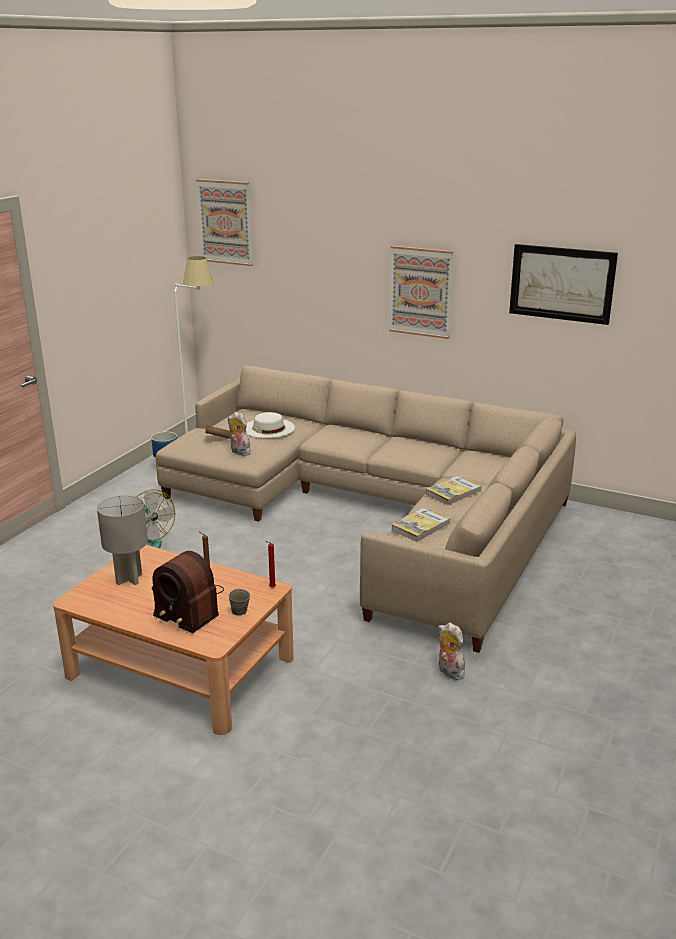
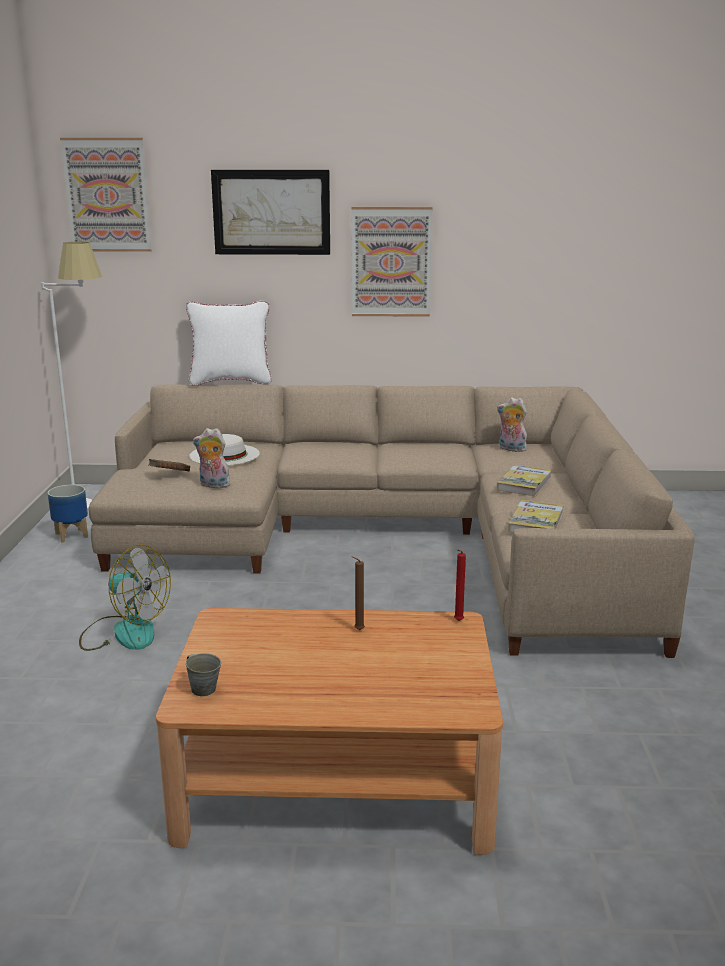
camera: 25 degrees left, 5 degrees down
grey table lamp [97,495,148,585] -> none
radio [152,551,224,633] -> none
grey mug [229,588,250,616] -> grey mug moved to [186,653,221,696]
plush toy [438,622,465,680] -> plush toy moved to [497,397,527,452]
picture [509,244,618,325] -> picture moved to [211,170,330,255]
none -> white pillow [186,301,272,386]

